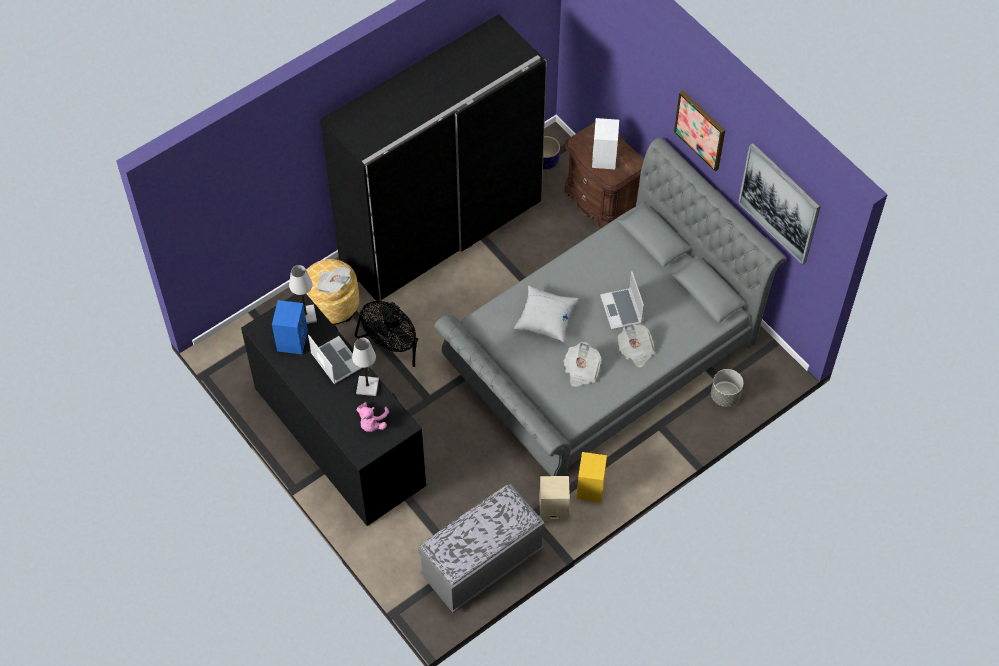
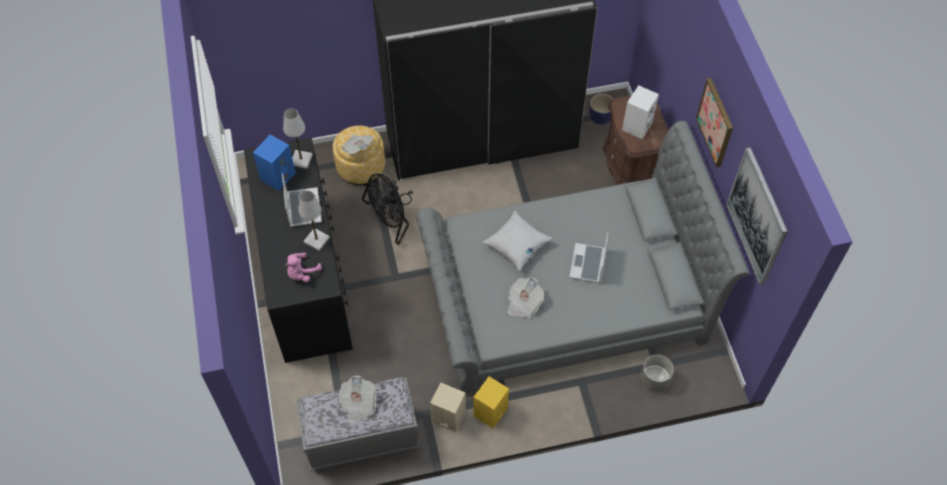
camera: 25 degrees right, 0 degrees up
newspaper [618,323,655,368] -> newspaper moved to [338,375,376,423]

